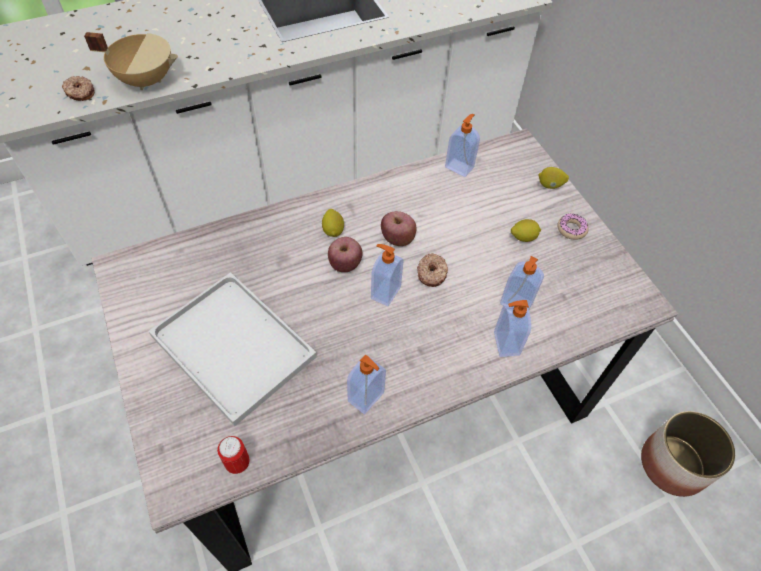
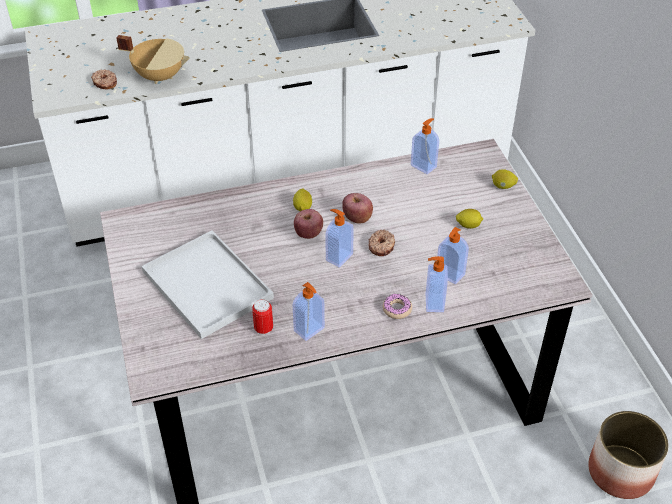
camera: 10 degrees right, 10 degrees down
can [217,436,250,474] -> can moved to [252,299,273,335]
donut [557,213,589,240] -> donut moved to [383,294,412,319]

